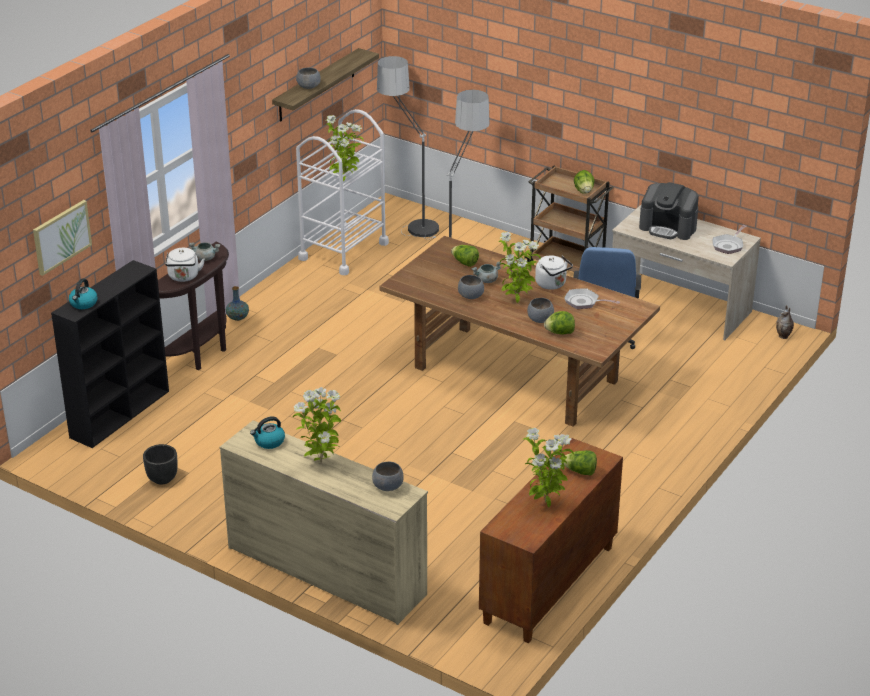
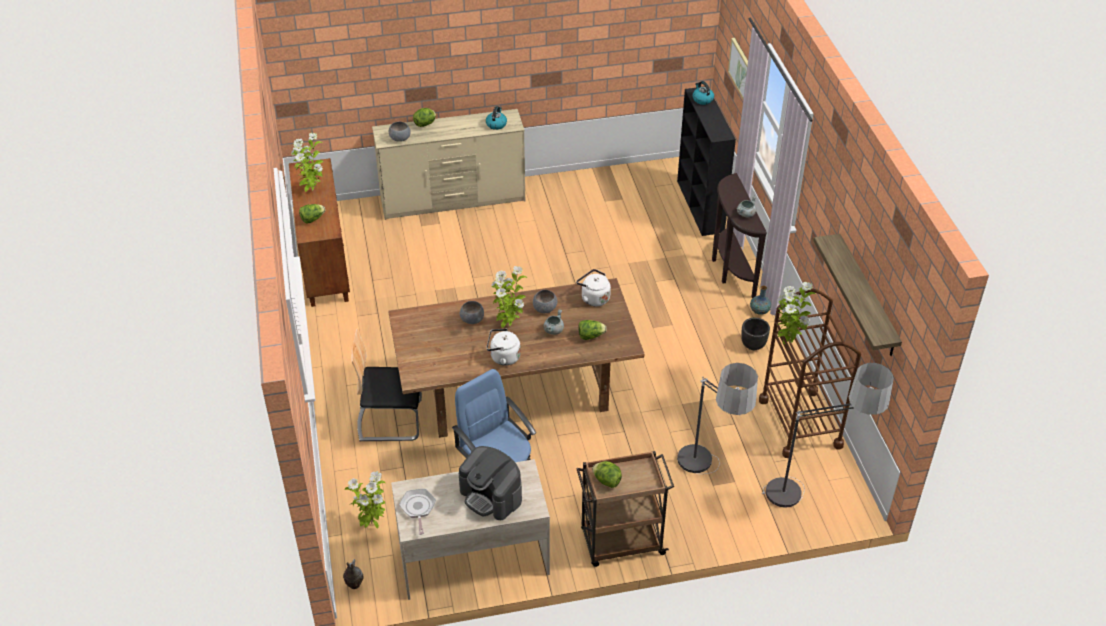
camera: 135 degrees right, 10 degrees up
black planter [143,444,178,484] -> black planter moved to [741,318,770,350]
white kettle [165,248,205,282] -> white kettle moved to [576,269,611,306]
potted plant [293,387,341,464] -> potted plant moved to [344,471,386,529]
grey bowl [296,67,321,89] -> none
white cart [296,109,389,275] -> brown cart [759,289,861,458]
lettuce [544,311,575,335] -> lettuce moved to [413,108,436,127]
frying pan [564,288,620,309] -> none
coffee machine [639,182,699,240] -> coffee machine turned 120 degrees counterclockwise [459,446,522,520]
none -> chair [351,329,422,441]

